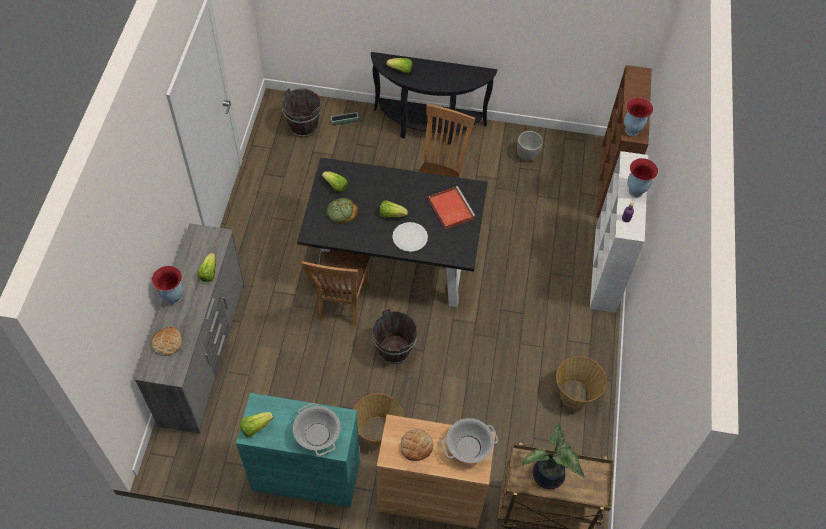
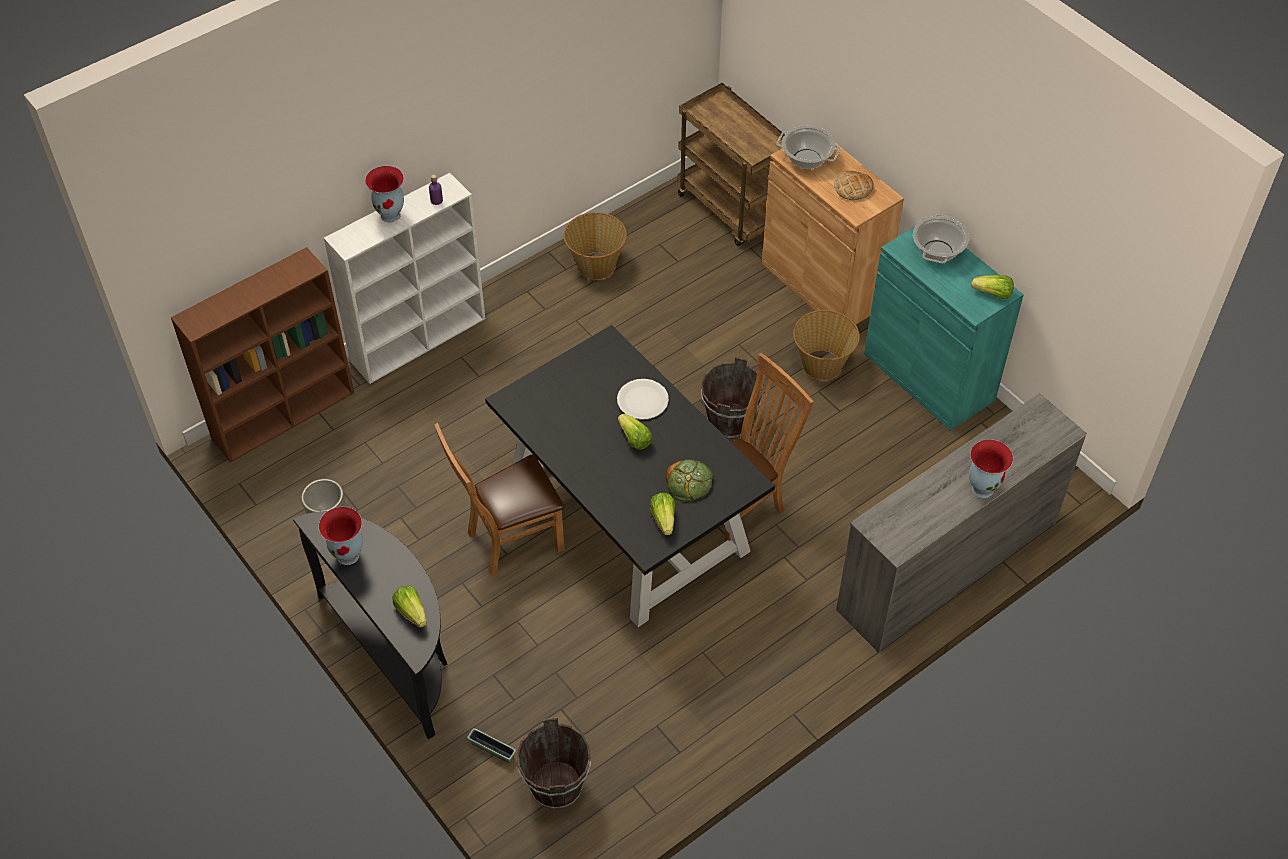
camera: 135 degrees left, 5 degrees down
bread [151,327,182,356] -> none
lettuce [197,253,216,282] -> none
red tray [428,186,475,229] -> none
potted plant [522,422,585,489] -> none
vase [624,97,653,136] -> vase moved to [319,507,363,565]

